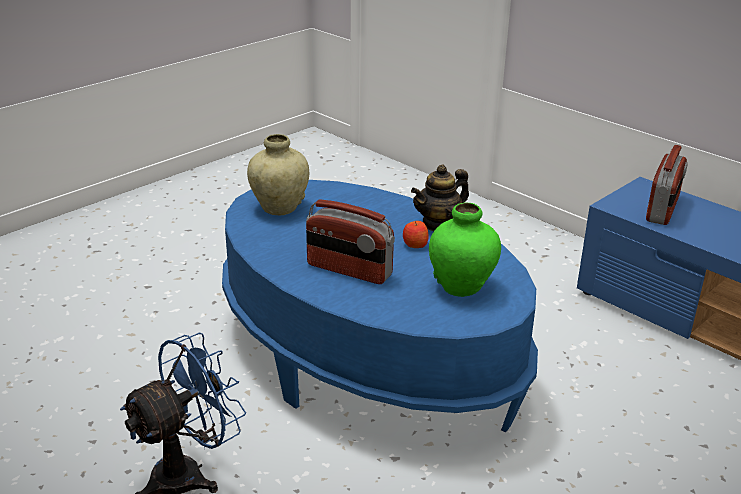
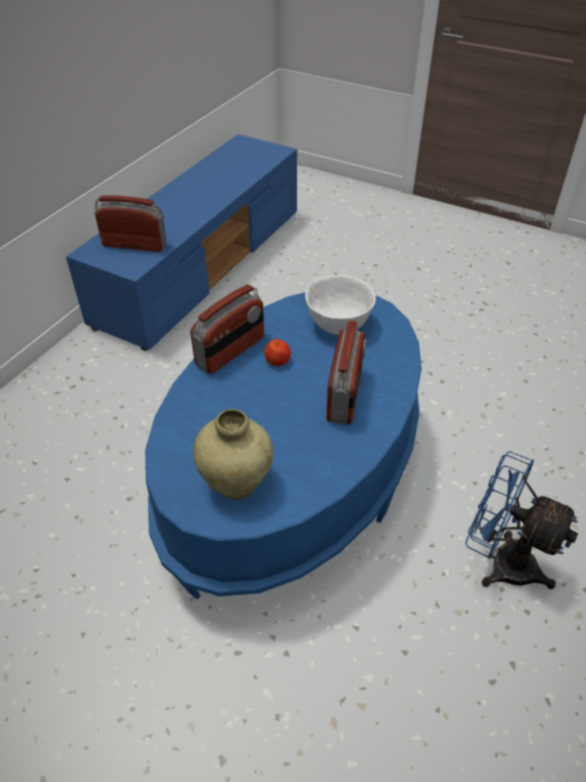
camera: 105 degrees left, 15 degrees up
teapot [411,164,469,231] -> radio [191,285,264,374]
green vase [429,202,501,297] -> white bowl [305,275,376,335]

